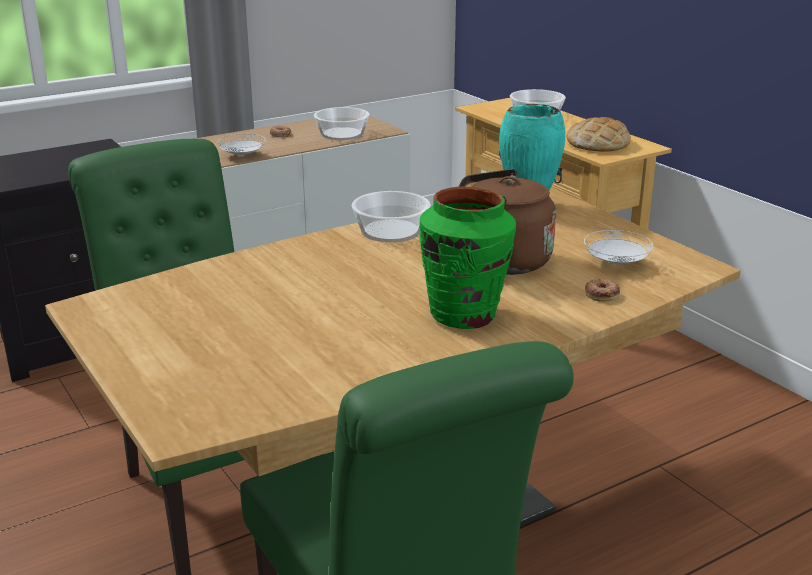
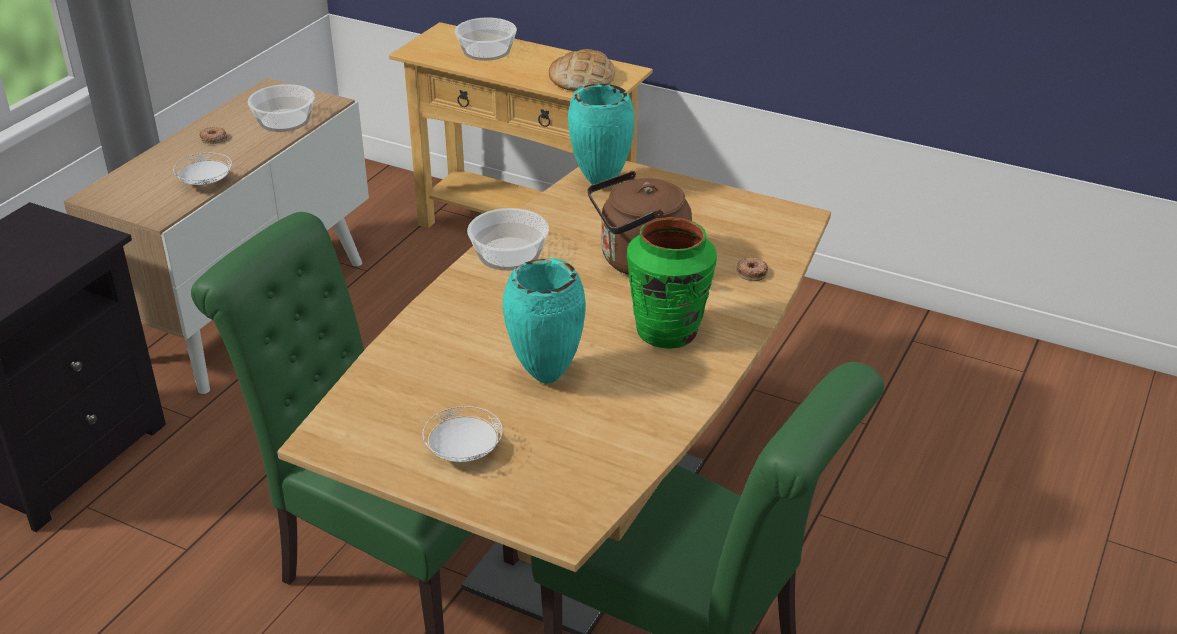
camera: 30 degrees left, 10 degrees up
white plate [584,230,653,264] -> white plate moved to [423,406,503,462]
none -> turquoise vase [503,258,586,384]

